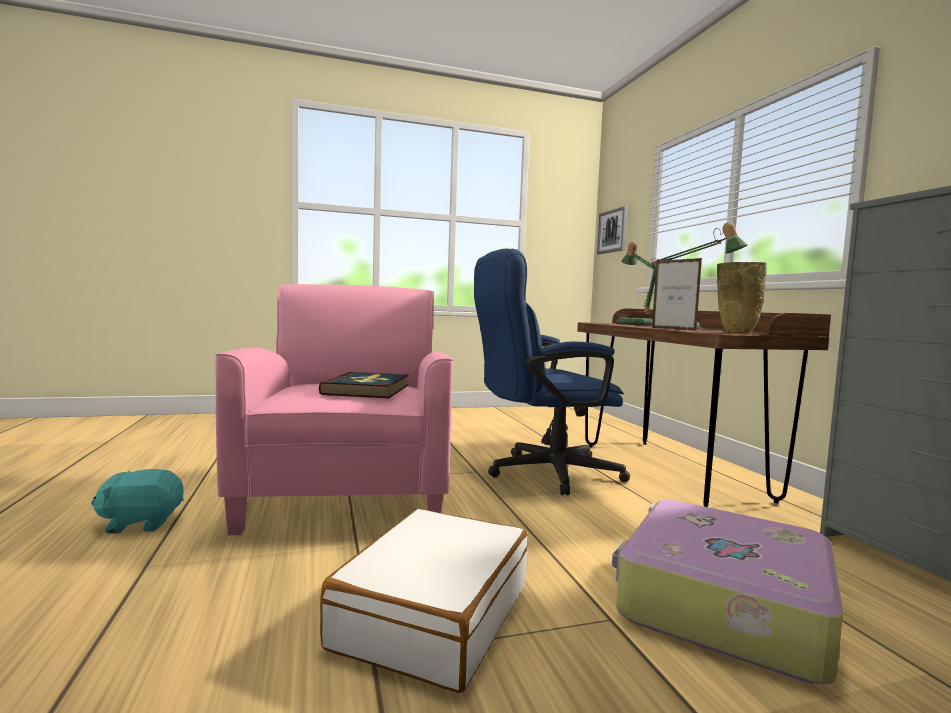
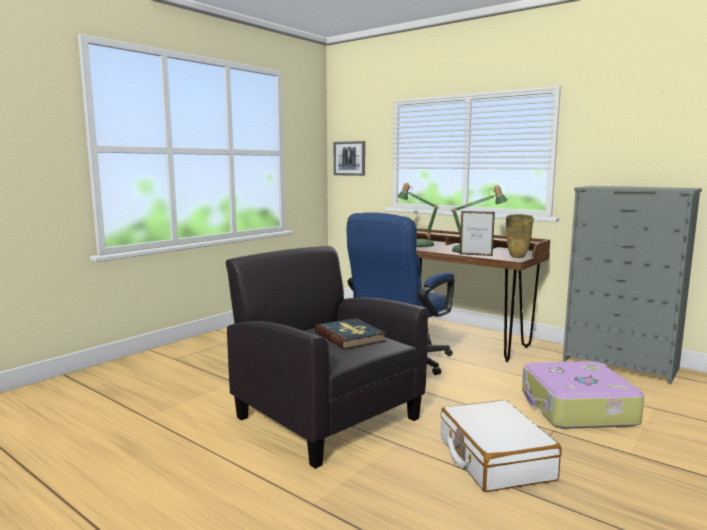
camera: 35 degrees left, 5 degrees up
turquoise plush toy [91,469,184,534] -> none
pink armchair [215,284,453,535] -> black armchair [226,246,428,469]

